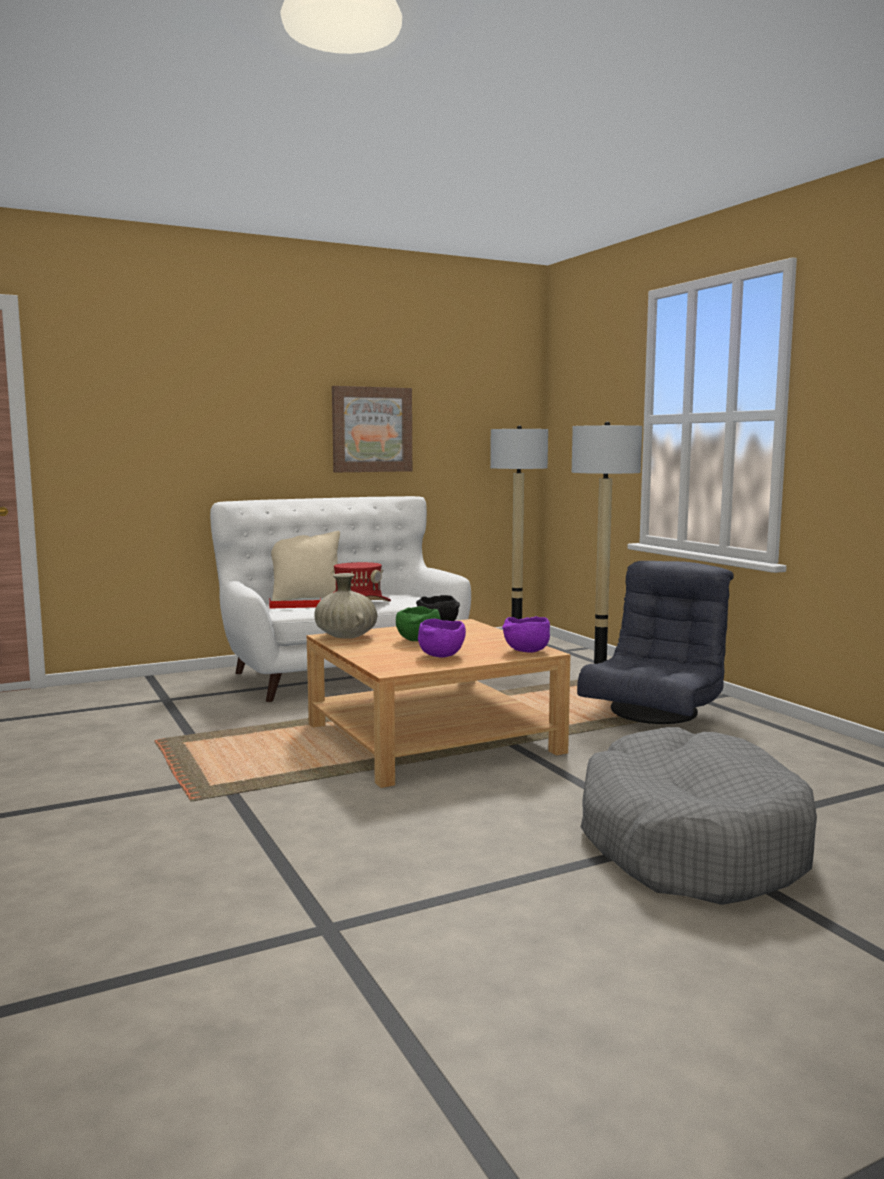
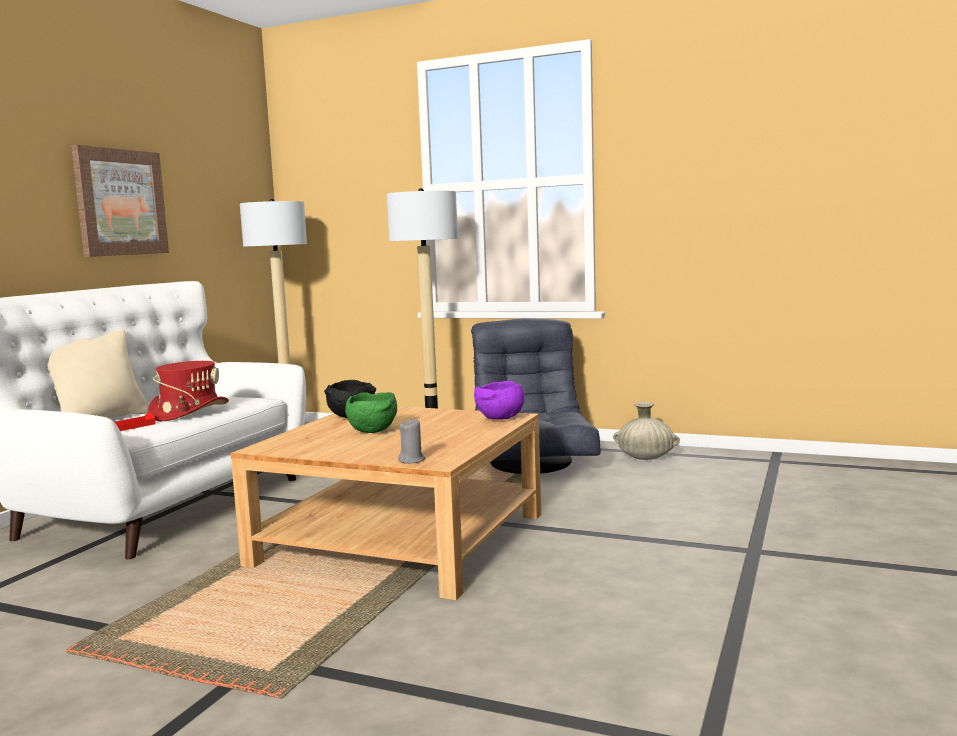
camera: 40 degrees left, 0 degrees up
beige vase [314,573,377,639] -> beige vase moved to [613,402,680,460]
purple bowl [418,619,466,657] -> none
grey dog bed [581,727,817,905] -> none
none -> grey candle [398,419,425,464]

